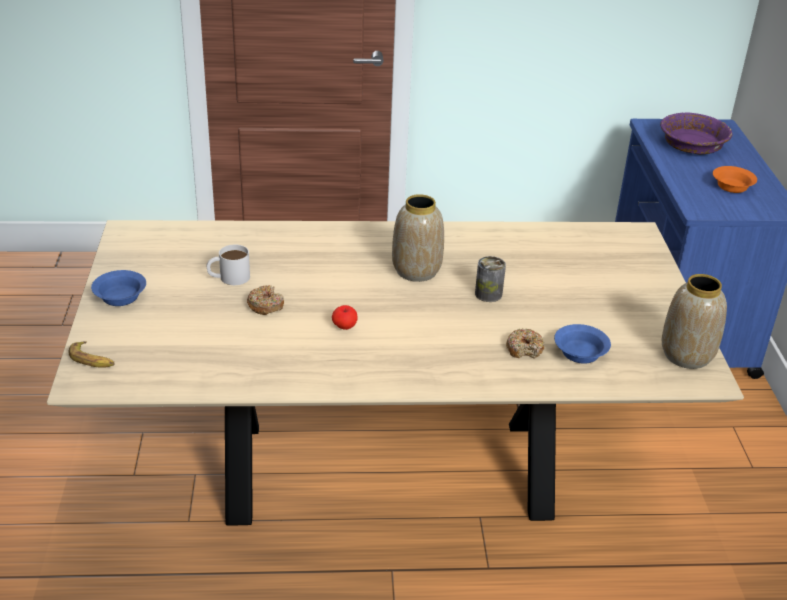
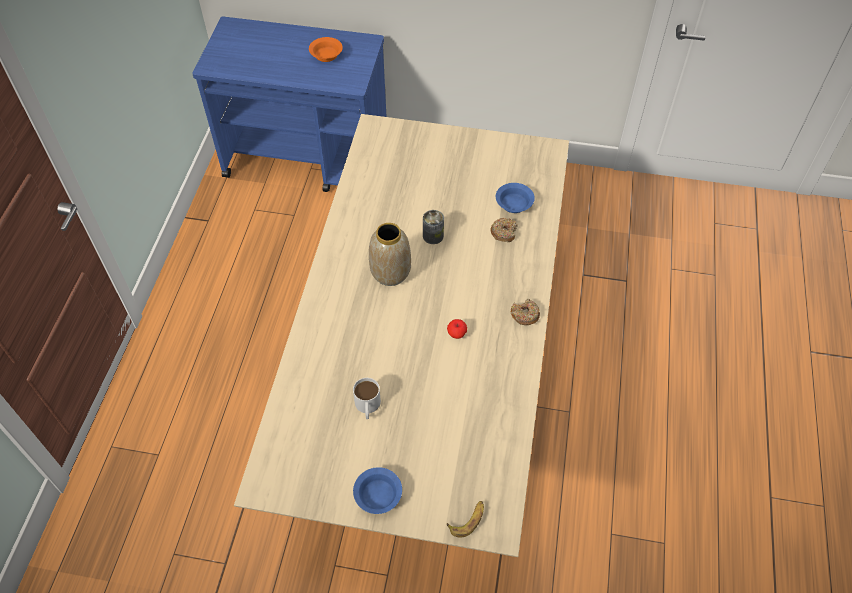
camera: 75 degrees left, 20 degrees up
donut [247,285,284,315] -> donut moved to [511,299,540,325]
purple bowl [660,112,733,154] -> none
vase [662,274,727,369] -> none

